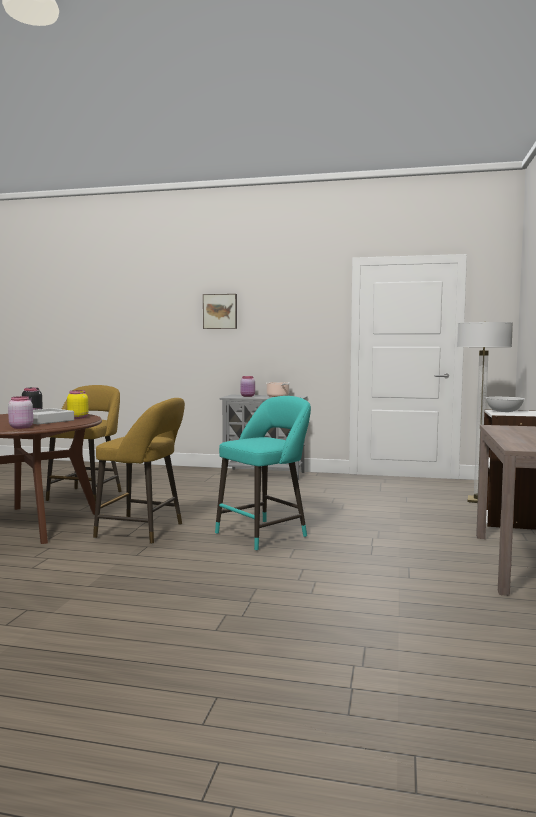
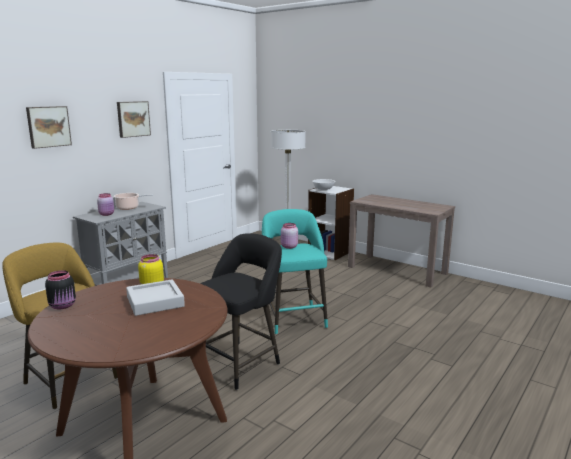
camera: 65 degrees left, 10 degrees up
pink jar [8,396,33,429] -> pink jar moved to [281,223,298,249]
yellow stool [93,398,185,544] -> black stool [200,233,282,390]
none -> picture [117,101,151,138]

